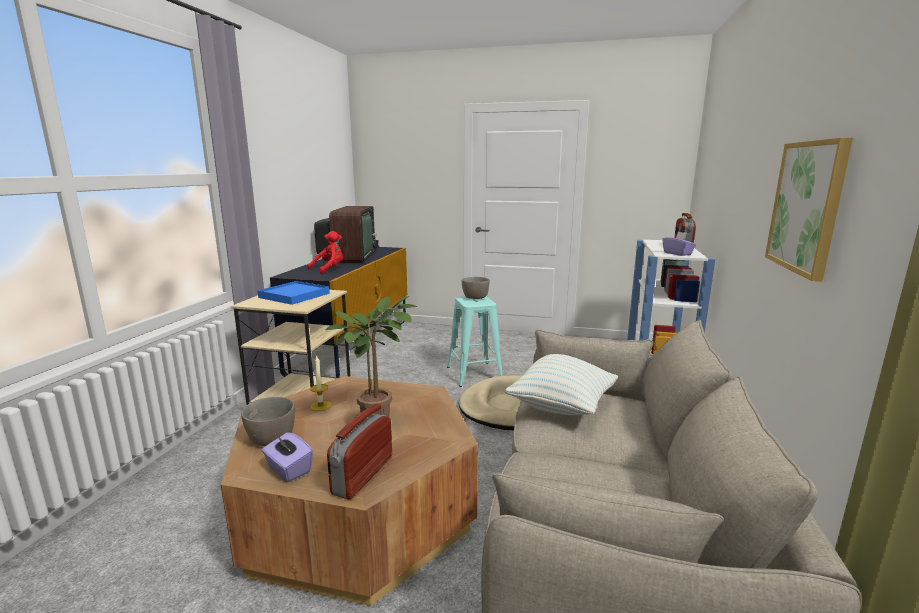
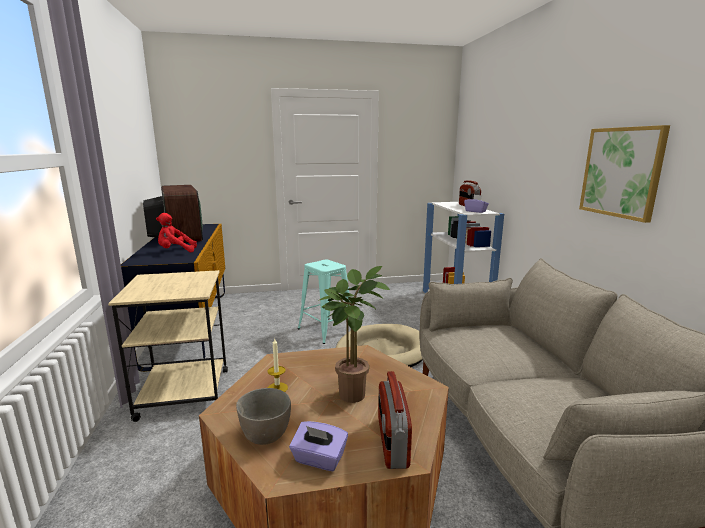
camera: 25 degrees left, 0 degrees up
blue tray [257,281,330,305] -> none
red plush toy [307,231,343,274] -> red plush toy turned 120 degrees counterclockwise [156,213,197,252]
grey bowl [462,277,490,299] -> none
pillow [505,354,618,415] -> none

